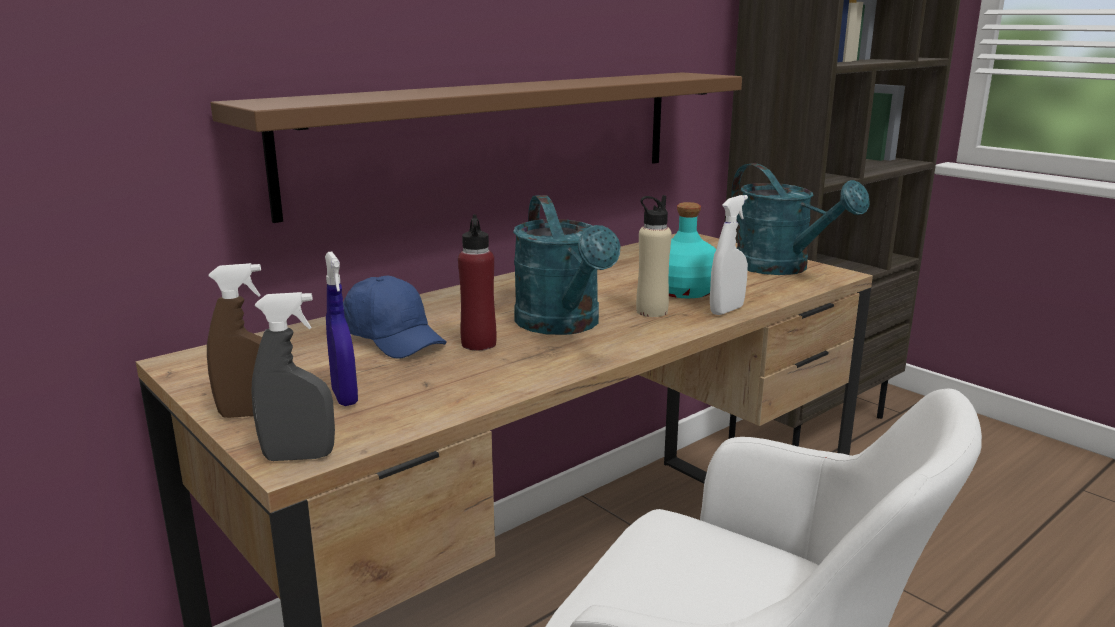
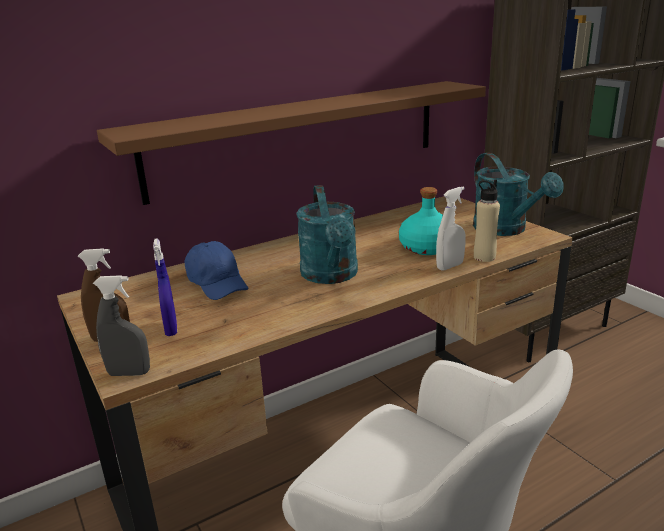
camera: 10 degrees right, 5 degrees up
red bottle [458,214,497,350] -> none
beige bottle [636,195,672,317] -> beige bottle moved to [474,179,500,262]

